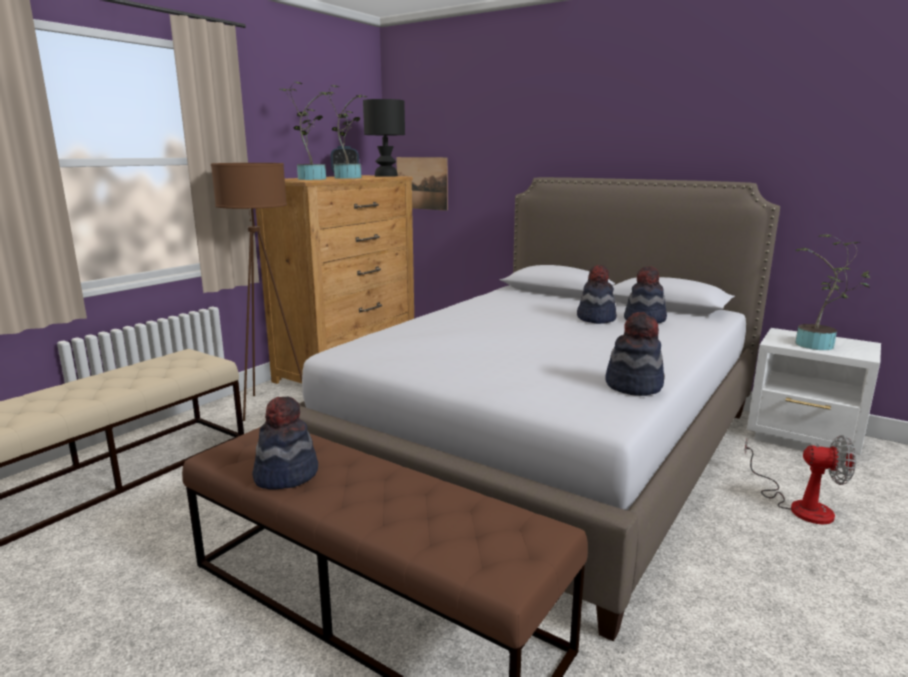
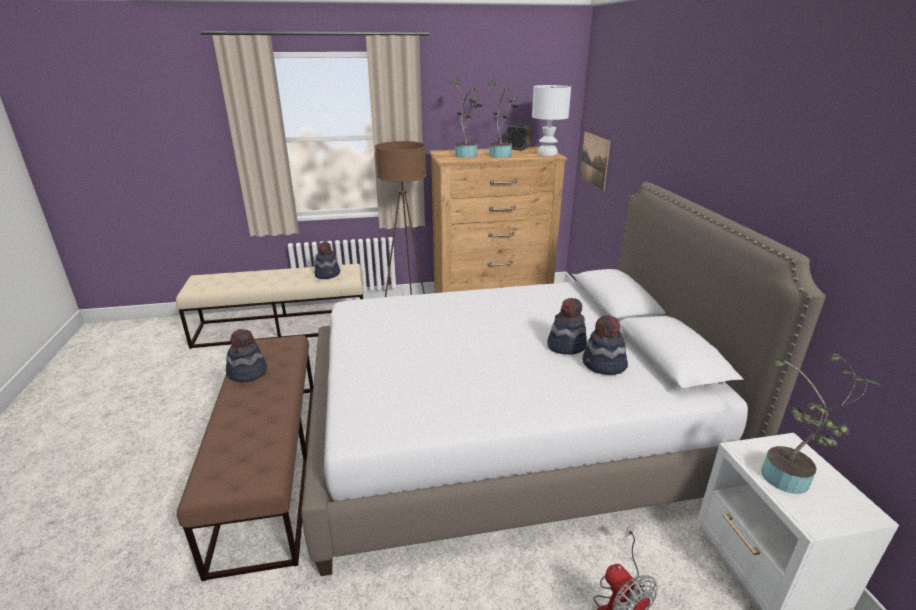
camera: 45 degrees right, 10 degrees up
black table lamp [363,99,405,177] -> white table lamp [532,85,571,156]
hat [605,312,665,396] -> hat moved to [315,241,340,279]

